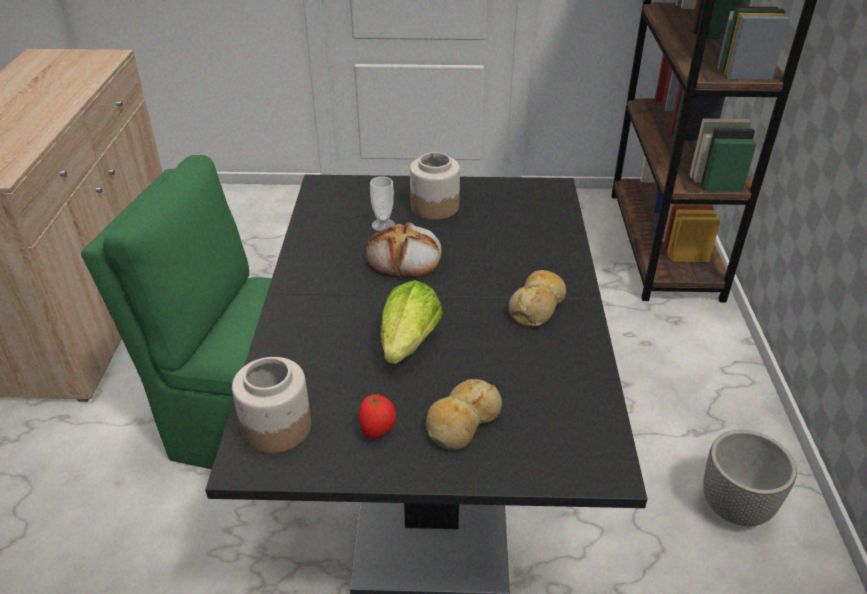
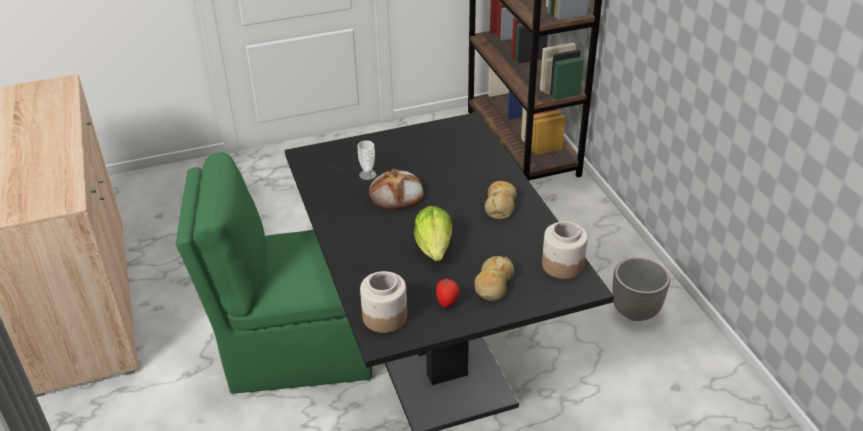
camera: 20 degrees left, 0 degrees up
jar [410,152,460,220] -> jar moved to [542,221,588,279]

